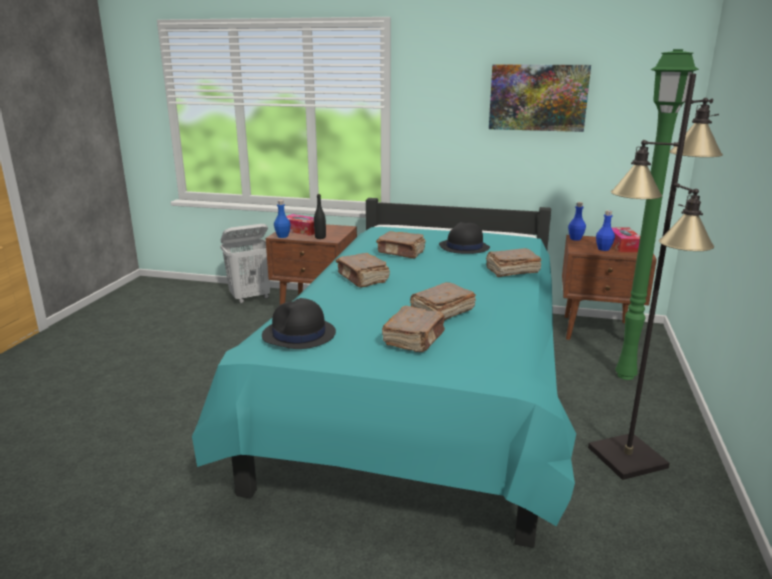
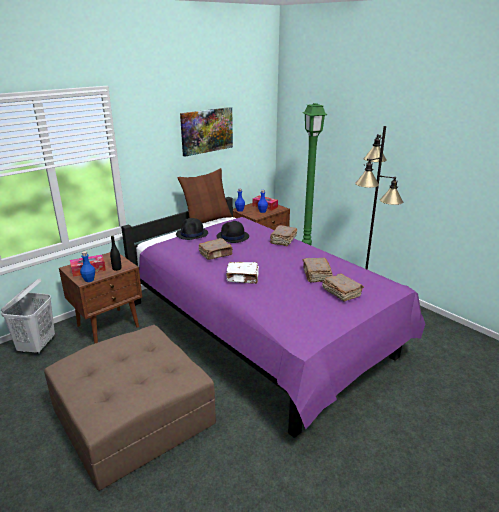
camera: 55 degrees left, 5 degrees up
turquoise bed [192,198,576,548] -> purple bed [121,197,425,438]
black hat [262,298,336,349] -> black hat moved to [176,218,208,240]
brown book [336,253,390,288] -> white book [226,262,259,284]
none -> brown ottoman [44,325,216,491]
none -> brown pillow [177,168,232,223]

